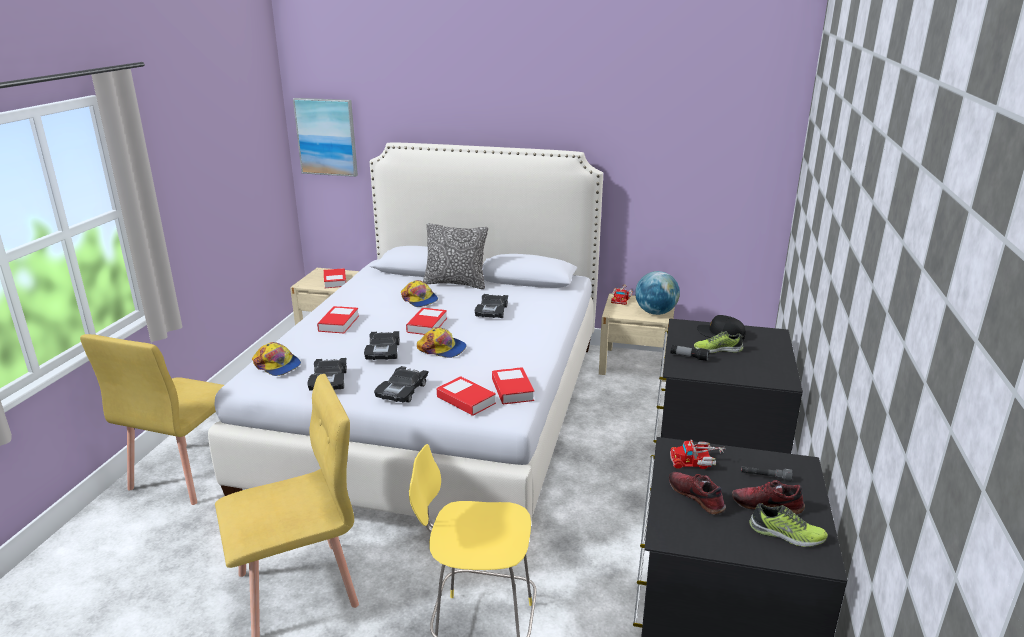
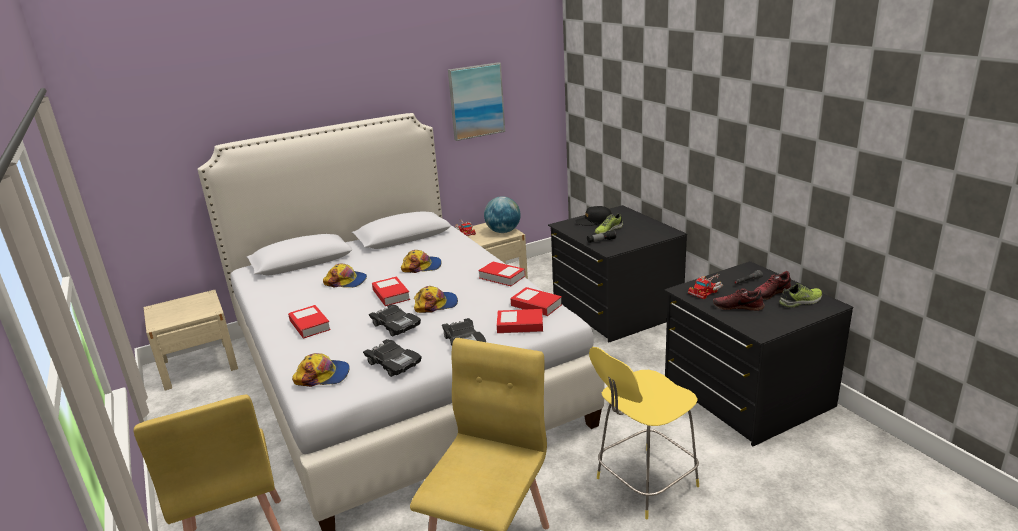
camera: 40 degrees left, 0 degrees up
picture [293,98,358,177] -> picture moved to [448,62,505,141]
book [324,268,346,288] -> book moved to [478,261,525,286]
pillow [423,223,488,289] -> none
black toy car [475,294,508,318] -> cap [401,250,442,273]

